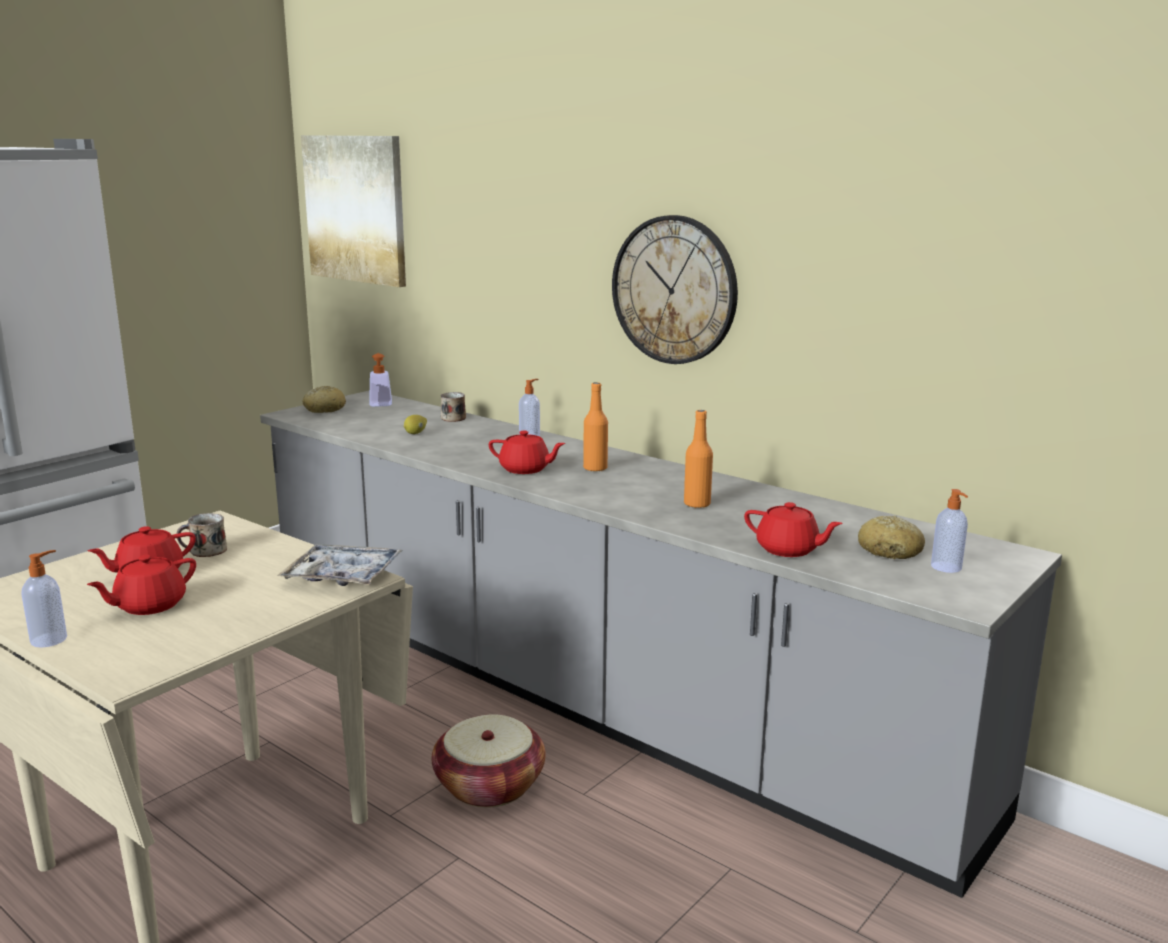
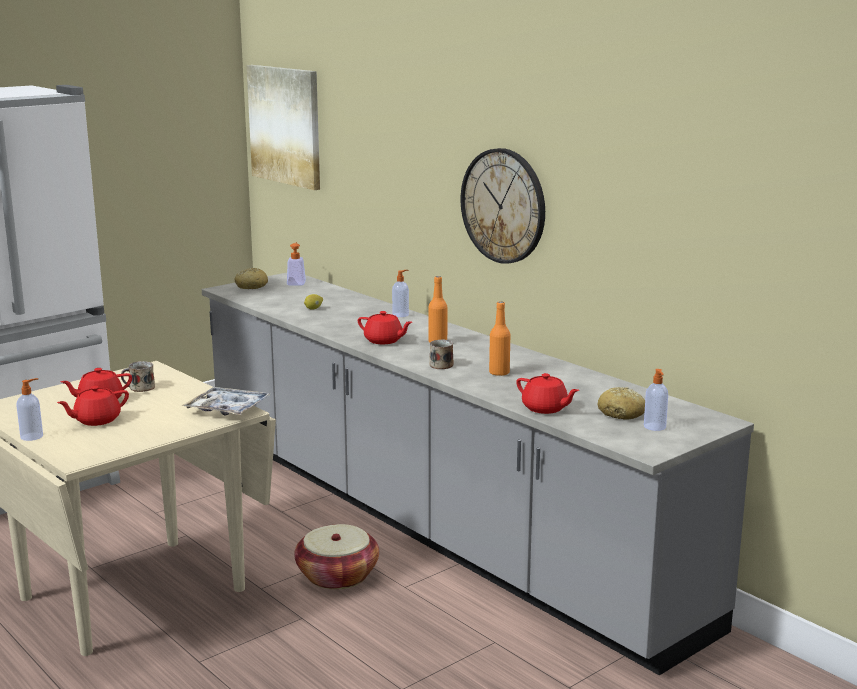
camera: 10 degrees right, 0 degrees up
mug [441,392,466,422] -> mug moved to [429,339,453,369]

